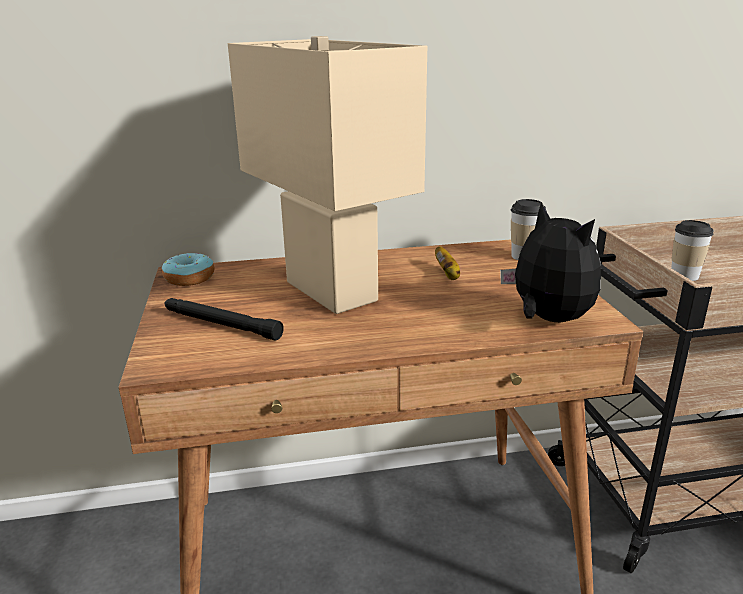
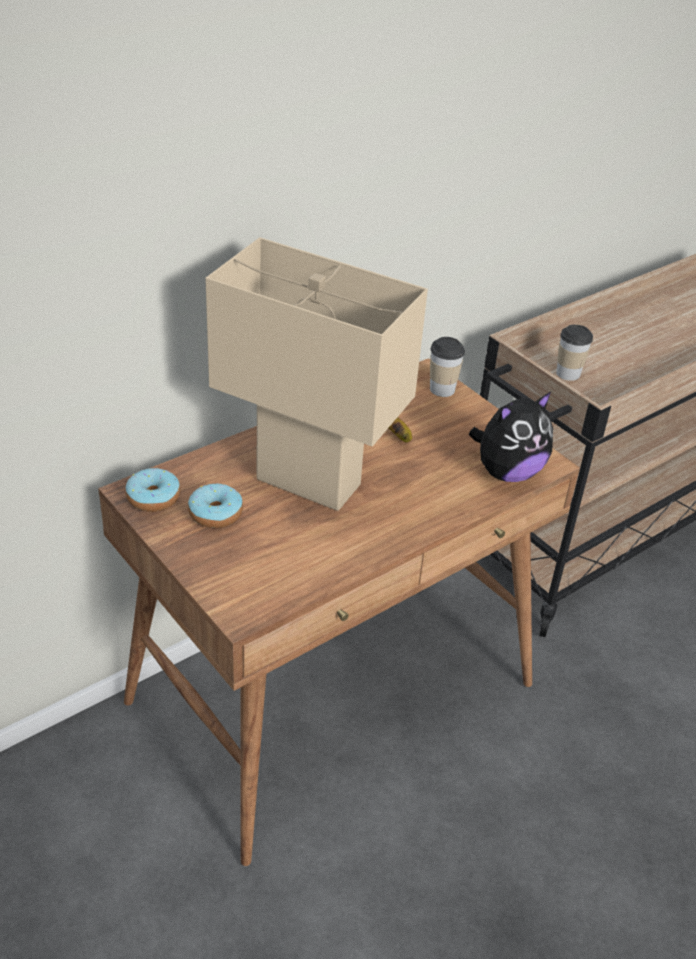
camera: 30 degrees left, 15 degrees up
black flashlight [164,298,284,341] -> none
plush toy [500,203,601,322] -> plush toy turned 120 degrees clockwise [469,392,553,482]
none -> donut [188,484,243,528]

